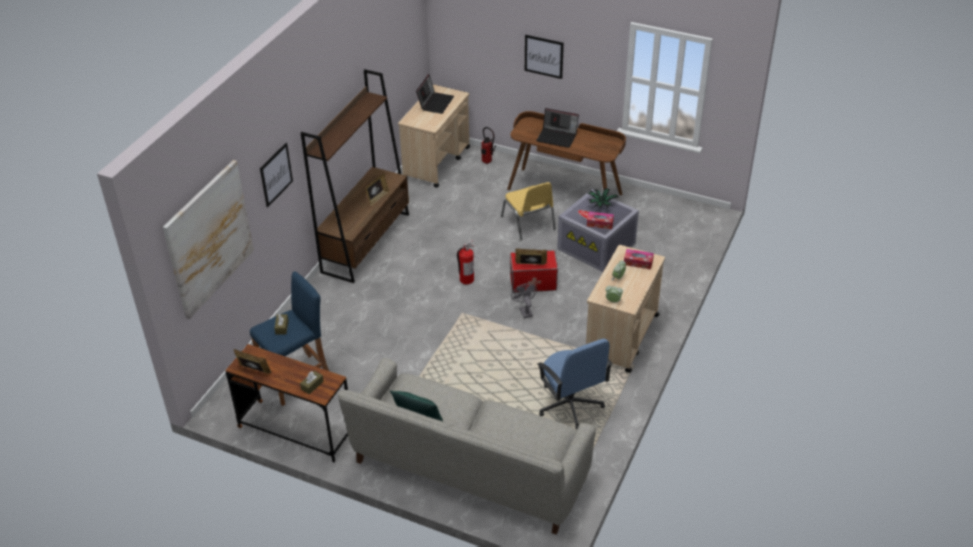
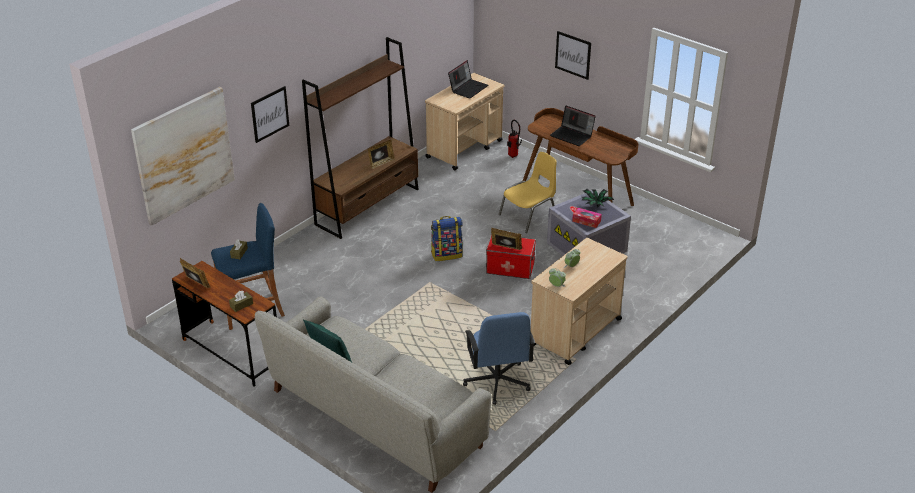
camera: 15 degrees right, 5 degrees down
fire extinguisher [457,240,474,284] -> backpack [431,216,463,261]
yellow chair [501,182,556,240] -> yellow chair turned 120 degrees counterclockwise [499,152,557,233]
grey fan [511,283,537,318] -> none
tissue box [624,249,654,269] -> none

